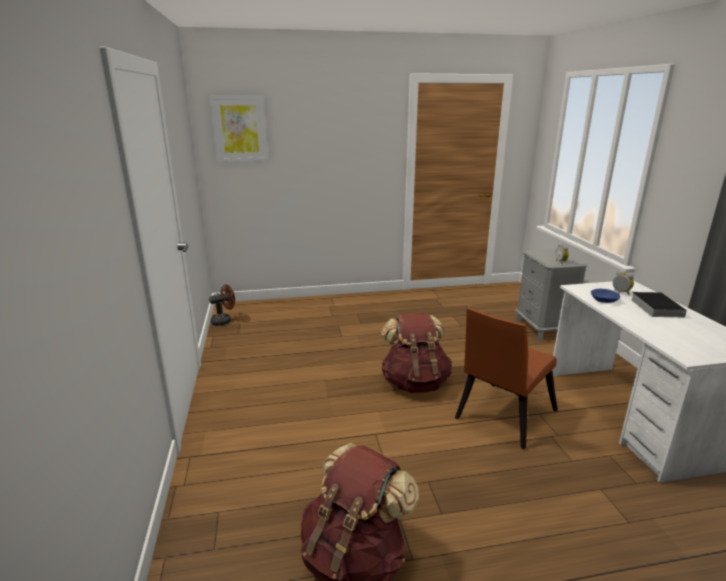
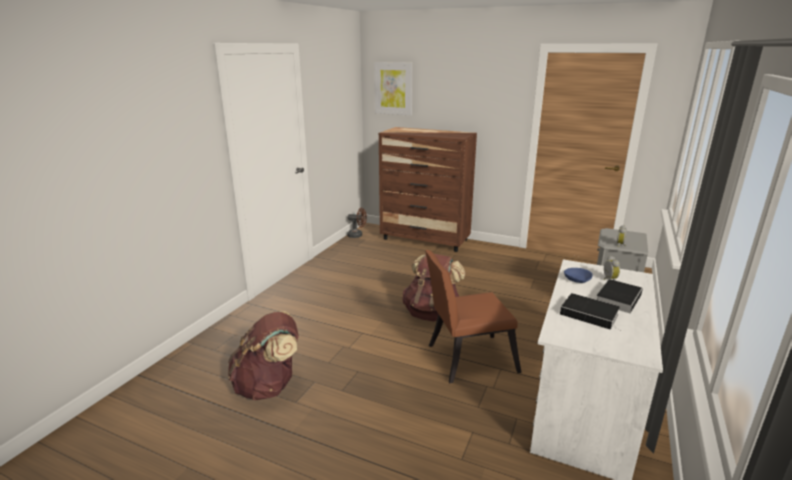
camera: 35 degrees right, 0 degrees up
none -> brown dresser [379,127,477,252]
none -> book [560,293,622,332]

